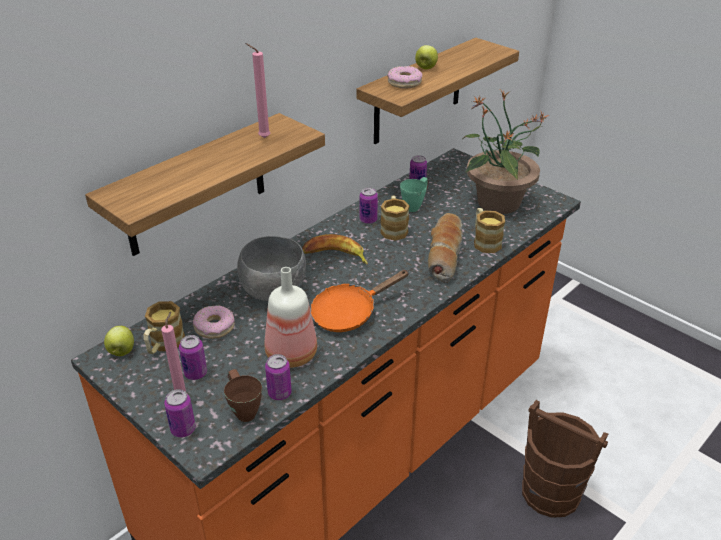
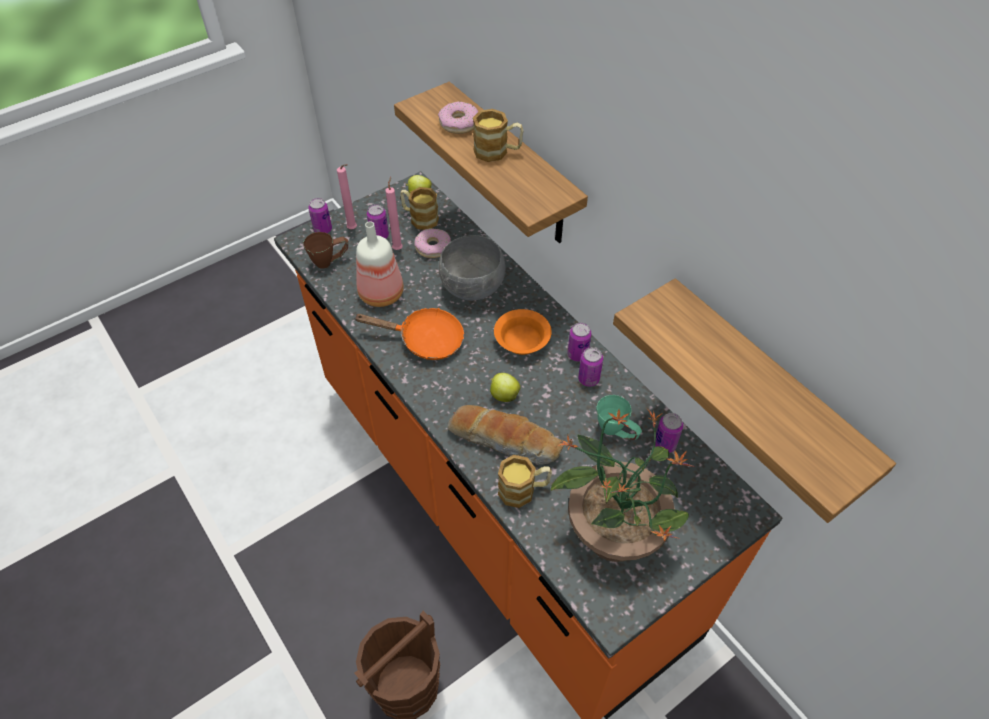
camera: 100 degrees right, 15 degrees up
pink candle [246,43,270,138] -> pink candle moved to [385,177,403,250]
can [265,354,292,400] -> can moved to [567,323,591,362]
banana [302,234,368,265] -> orange bowl [494,309,552,355]
orange frying pan [310,270,409,332] -> orange frying pan turned 120 degrees clockwise [354,308,464,360]
mug [380,196,410,241] -> mug moved to [473,109,524,162]
donut [387,66,422,89] -> donut moved to [438,101,478,134]
apple [415,45,438,69] -> apple moved to [490,373,521,402]

